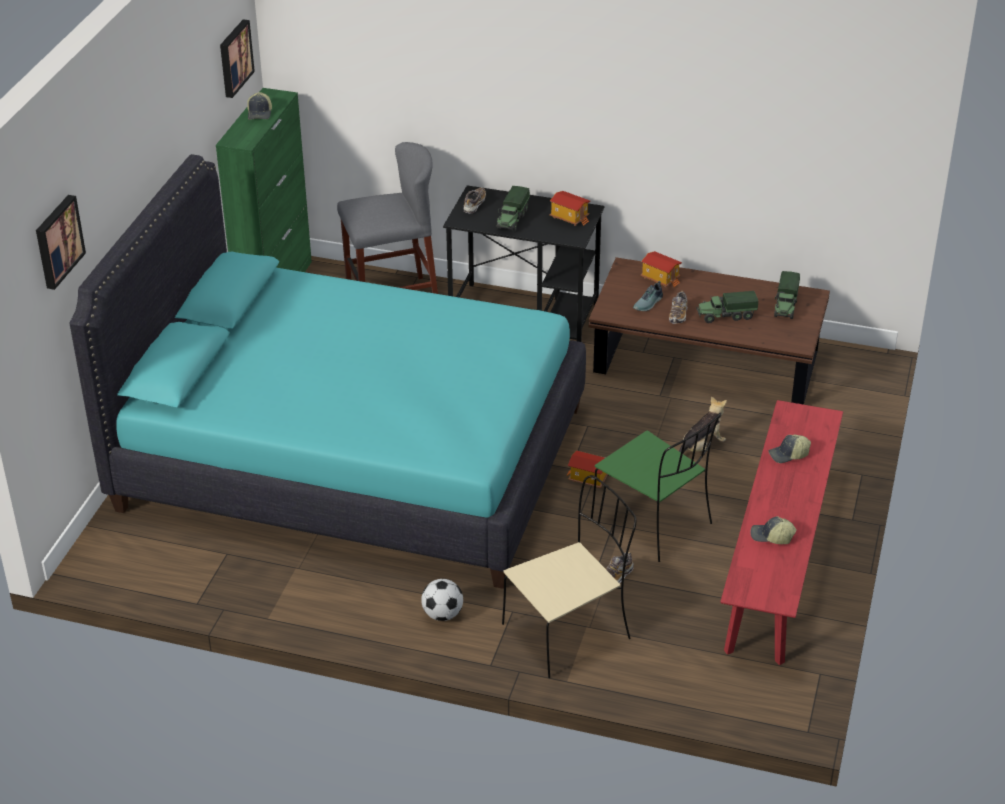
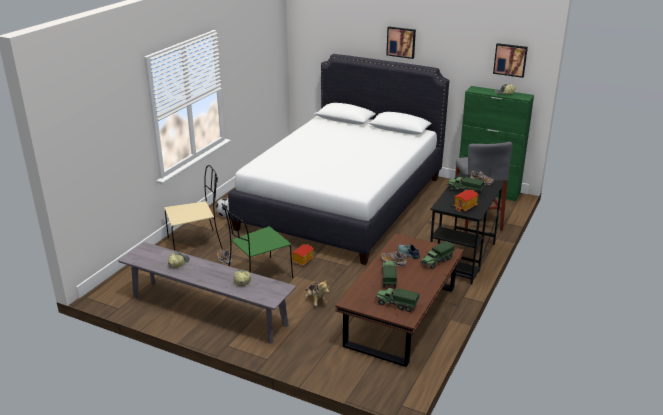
camera: 100 degrees right, 10 degrees down
picture [36,195,86,290] -> picture moved to [386,27,416,59]
turquoise bed [69,154,586,589] -> white bed [228,54,449,265]
beige chair [502,475,637,678] -> beige chair turned 90 degrees counterclockwise [164,165,223,251]
toy house [641,251,682,287] -> toy truck [420,241,455,269]
red bench [720,400,843,665] -> grey bench [118,242,297,344]

